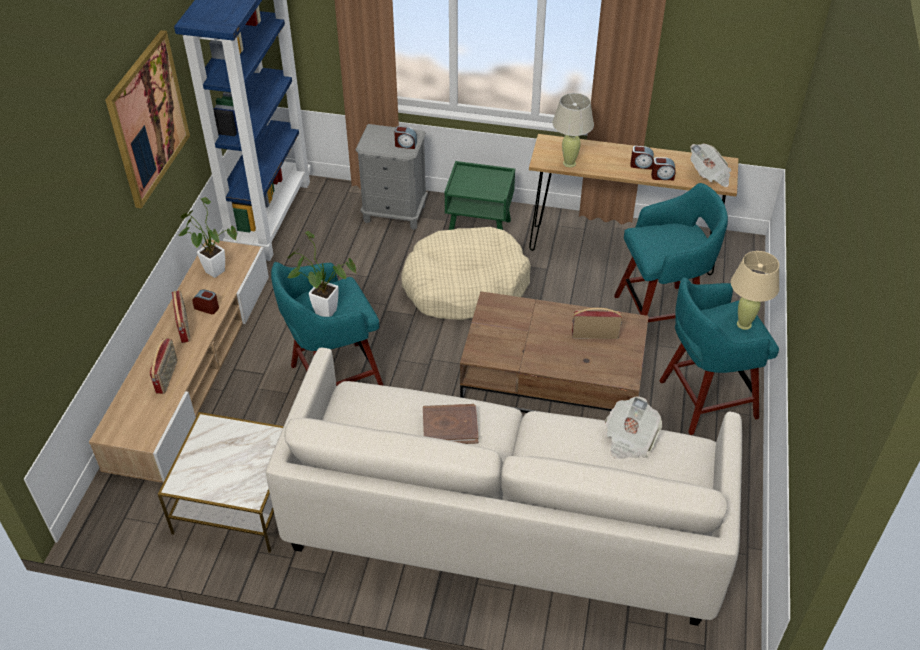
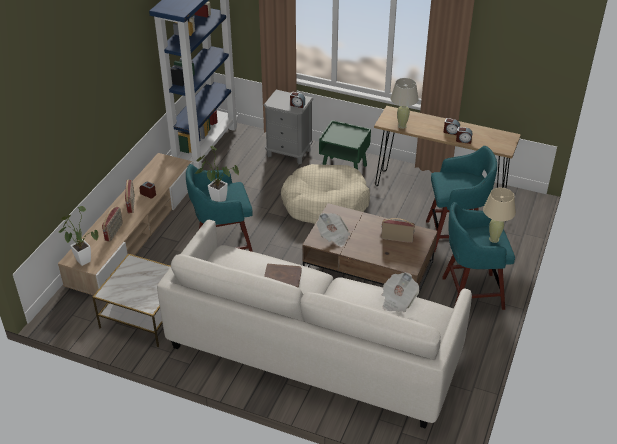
camera: 10 degrees right, 5 degrees down
picture [105,30,190,209] -> none
potted plant [179,197,237,278] -> potted plant moved to [58,206,98,266]
newspaper [690,144,732,187] -> newspaper moved to [316,213,350,247]

